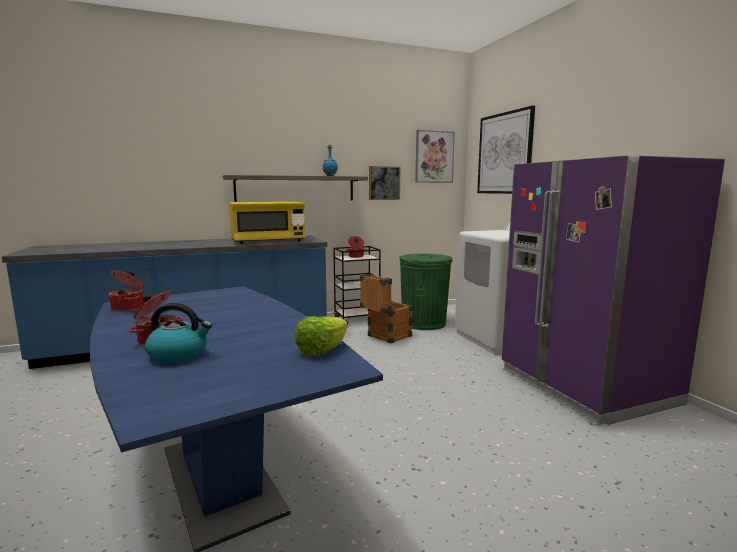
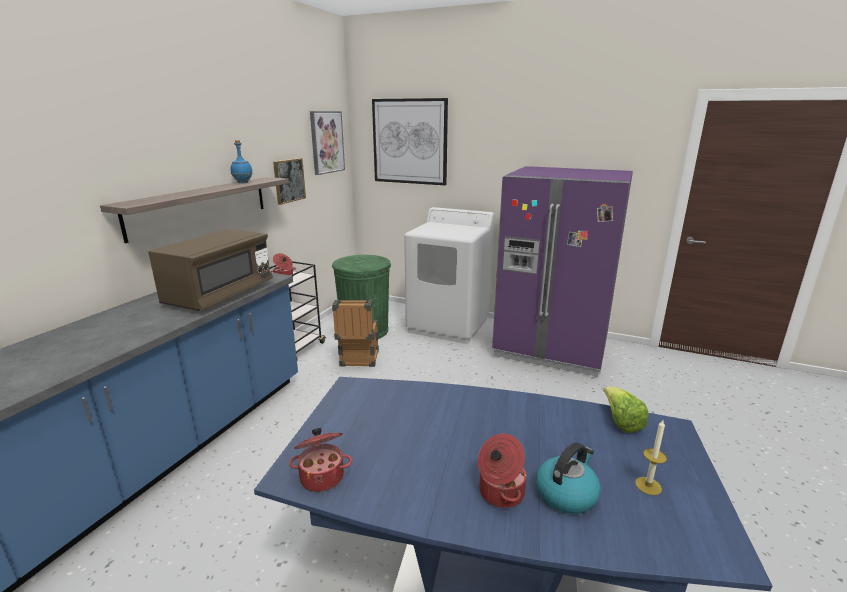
camera: 45 degrees left, 10 degrees up
yellow microwave [229,202,306,244] -> brown microwave [148,229,273,311]
none -> candle [635,420,667,495]

